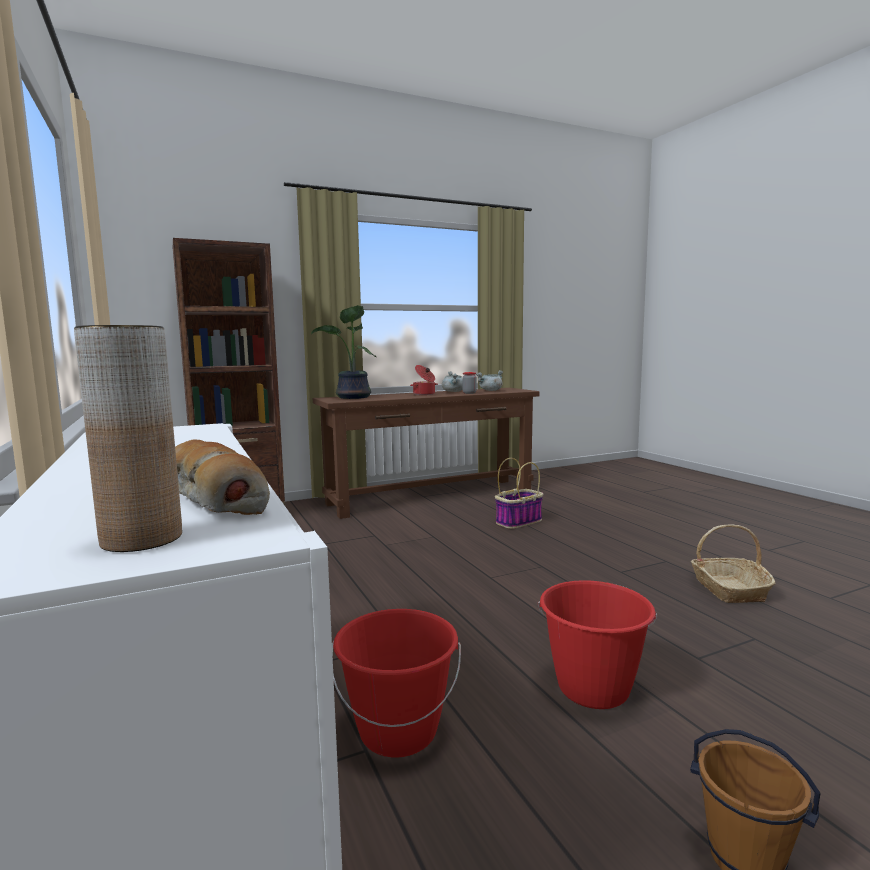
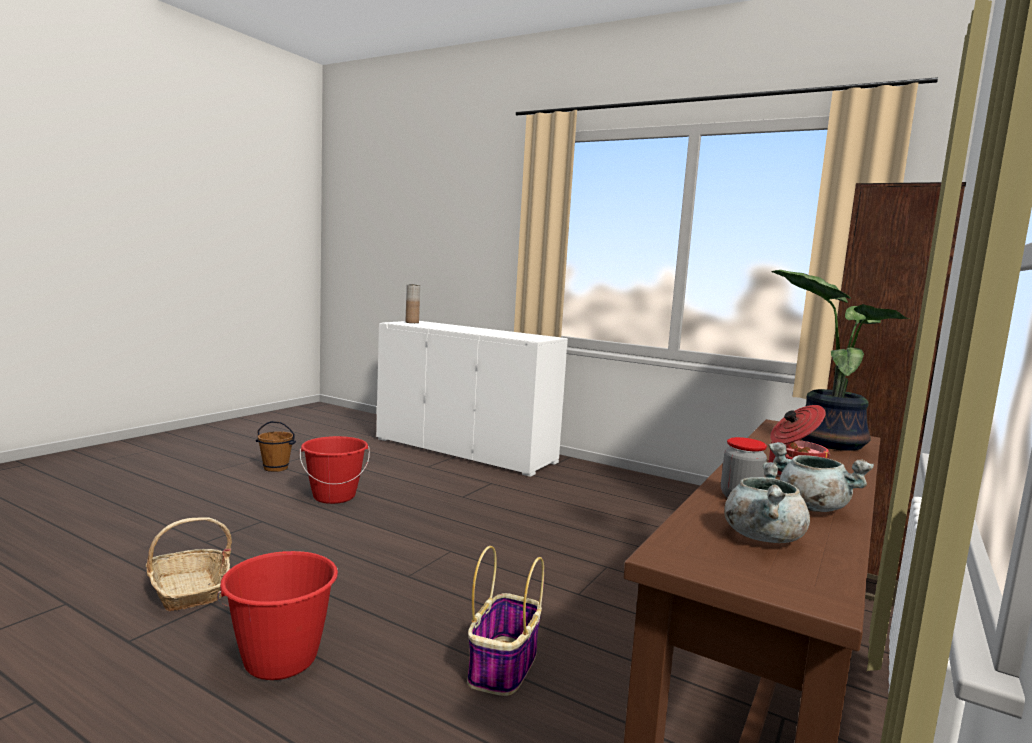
camera: 145 degrees right, 0 degrees up
bread [175,439,270,515] -> none
red bucket [332,609,461,758] -> red bucket moved to [217,551,338,680]

